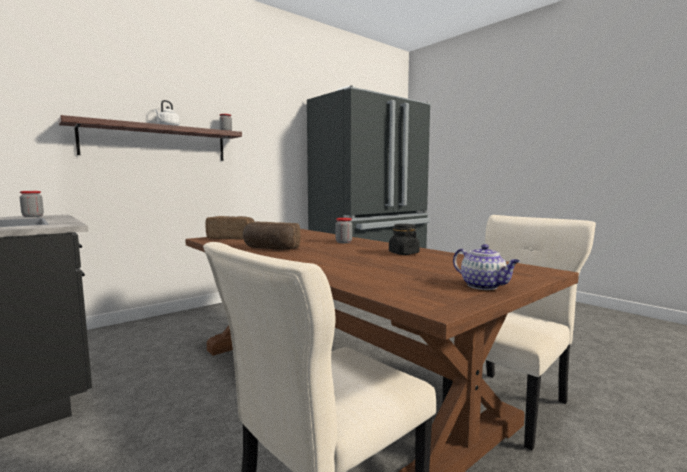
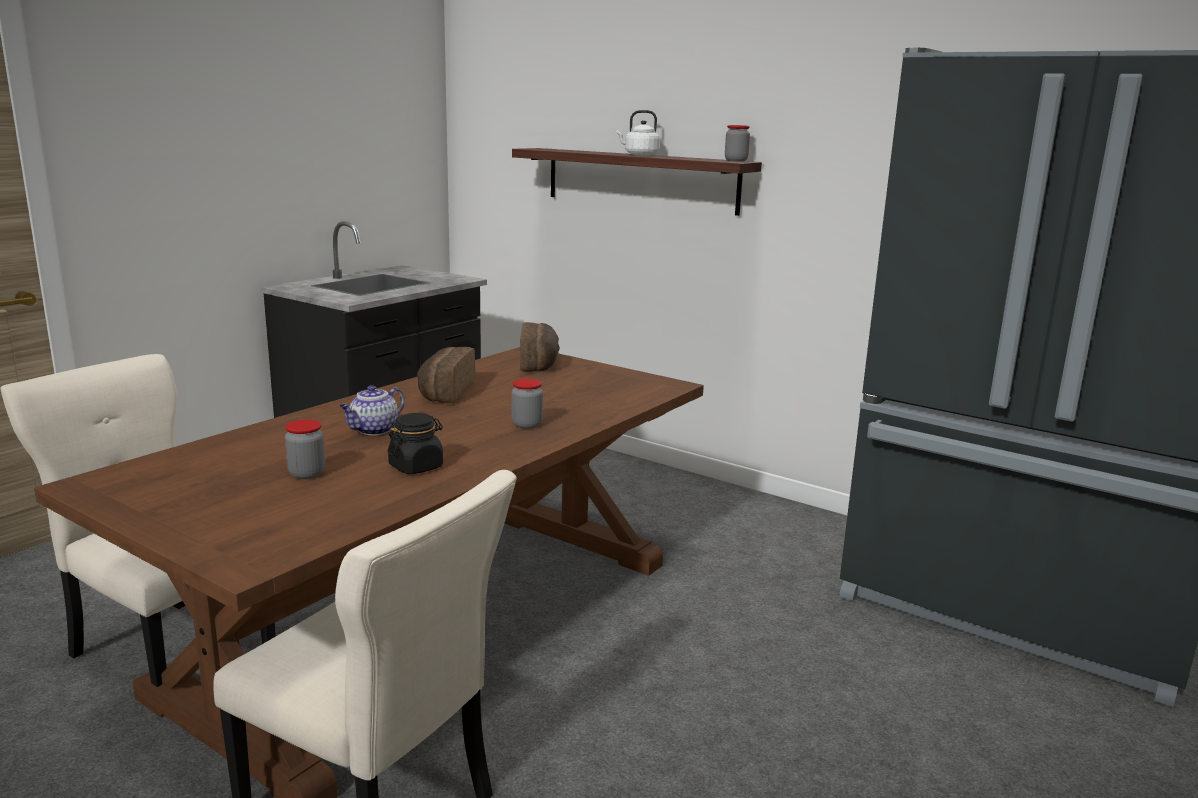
camera: 75 degrees right, 10 degrees up
jar [19,191,44,217] -> jar moved to [285,419,325,479]
teapot [453,244,520,290] -> teapot moved to [339,385,405,435]

